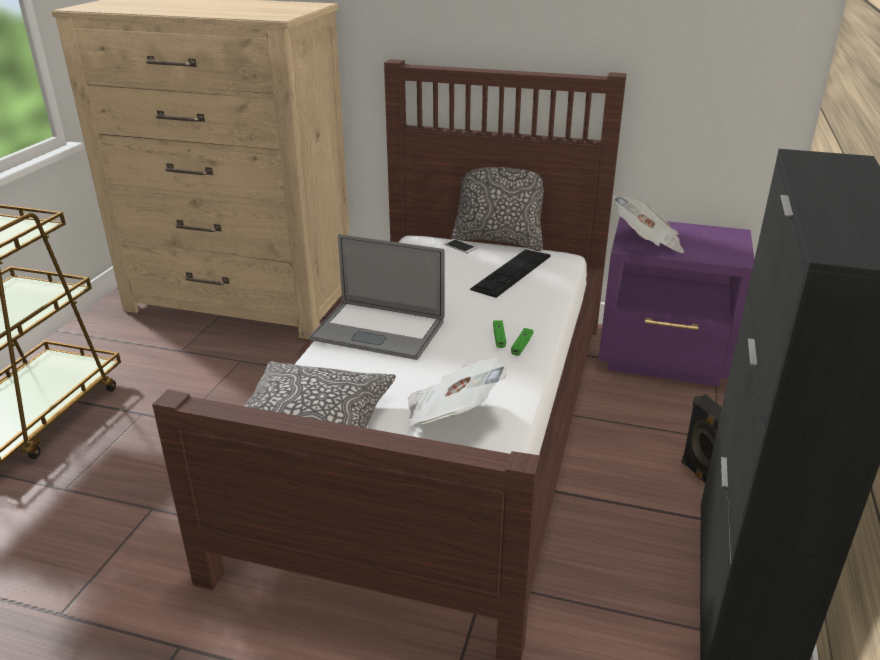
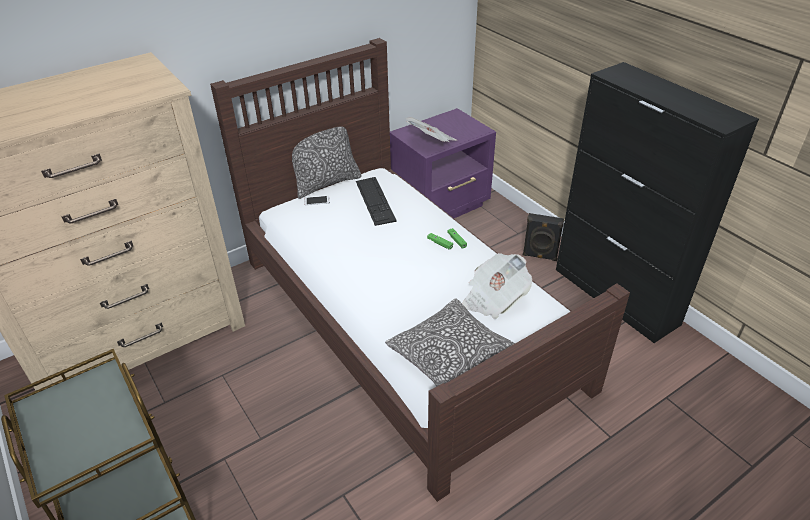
camera: 50 degrees left, 10 degrees up
laptop [310,234,445,360] -> none

